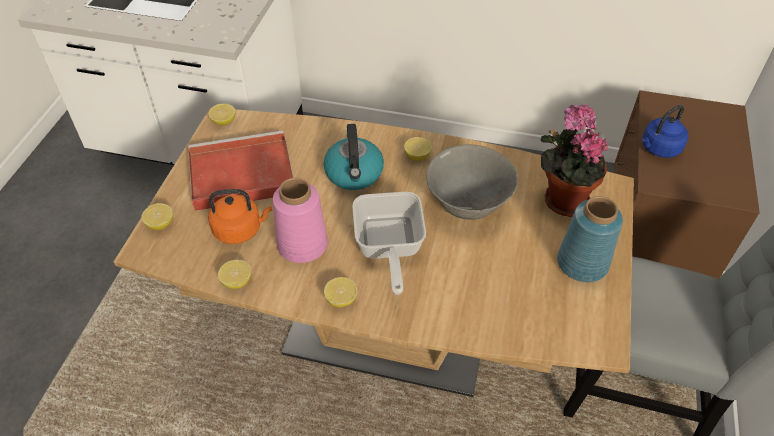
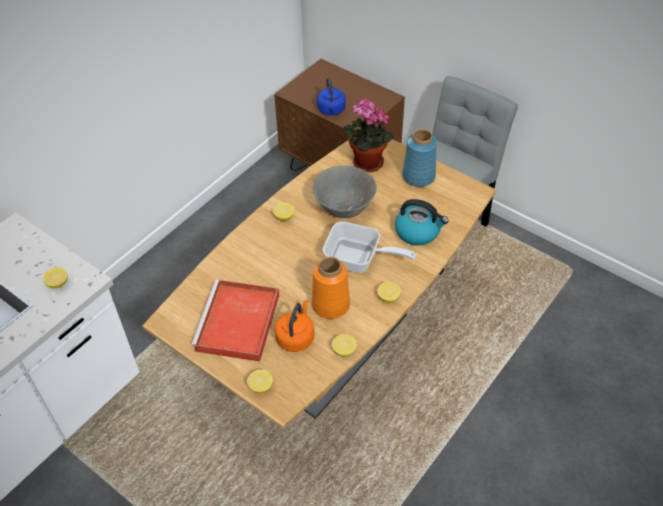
camera: 65 degrees left, 0 degrees up
lemon [208,104,235,125] -> lemon moved to [43,267,68,288]
pink vase [273,178,328,263] -> orange vase [312,257,350,319]
kettle [323,124,384,190] -> kettle moved to [395,199,449,246]

